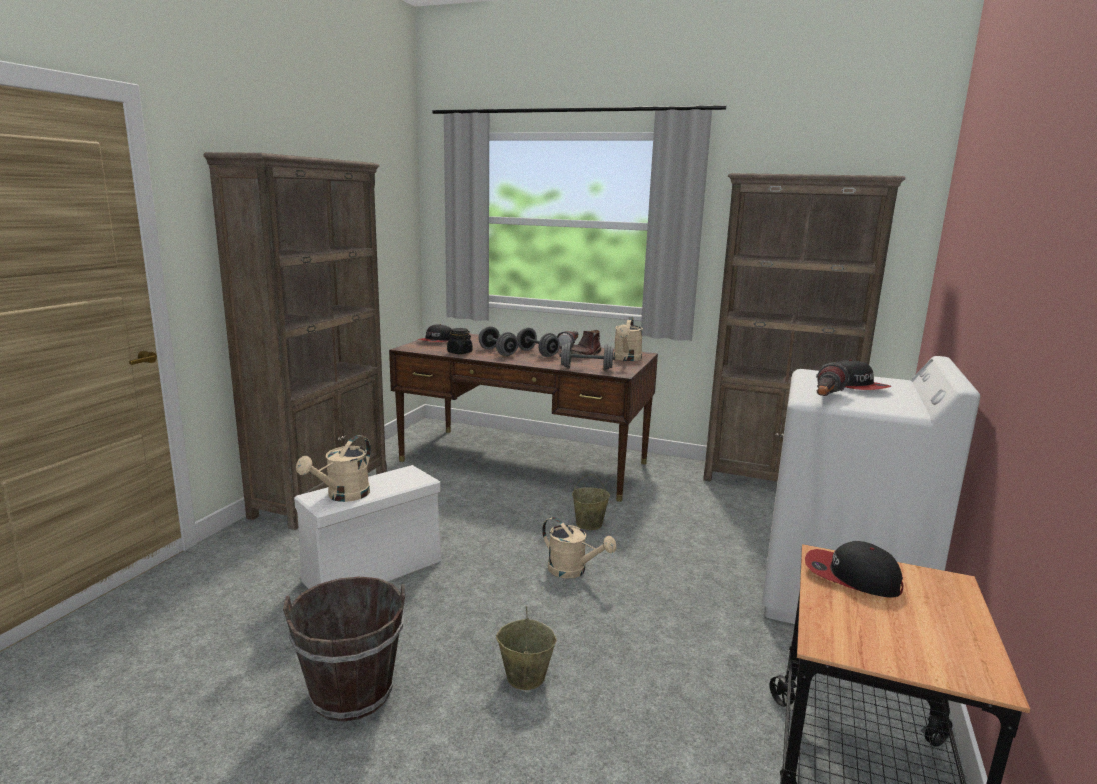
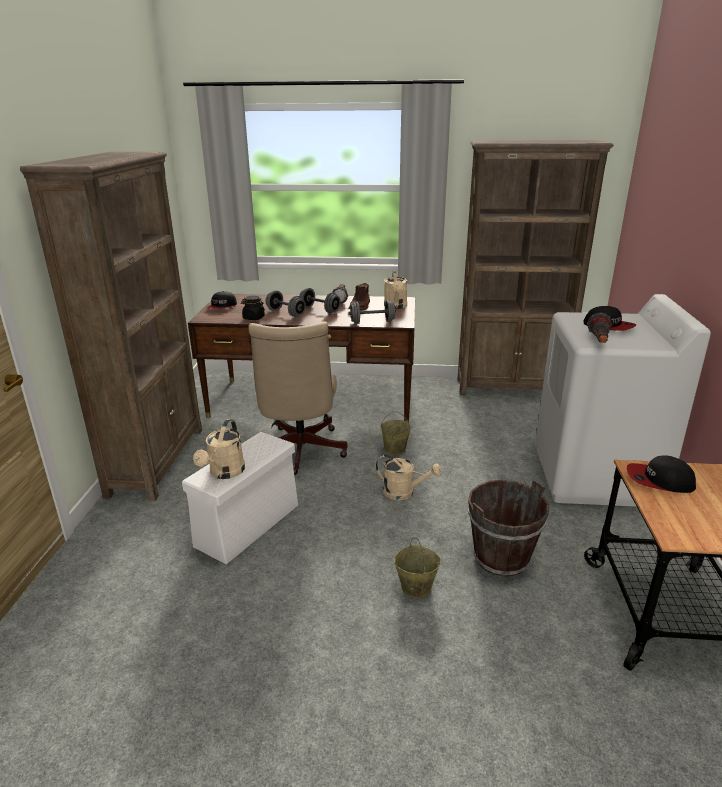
camera: 15 degrees left, 10 degrees up
brown bucket [283,577,405,722] -> brown bucket moved to [468,480,549,577]
none -> beige office chair [248,321,348,475]

